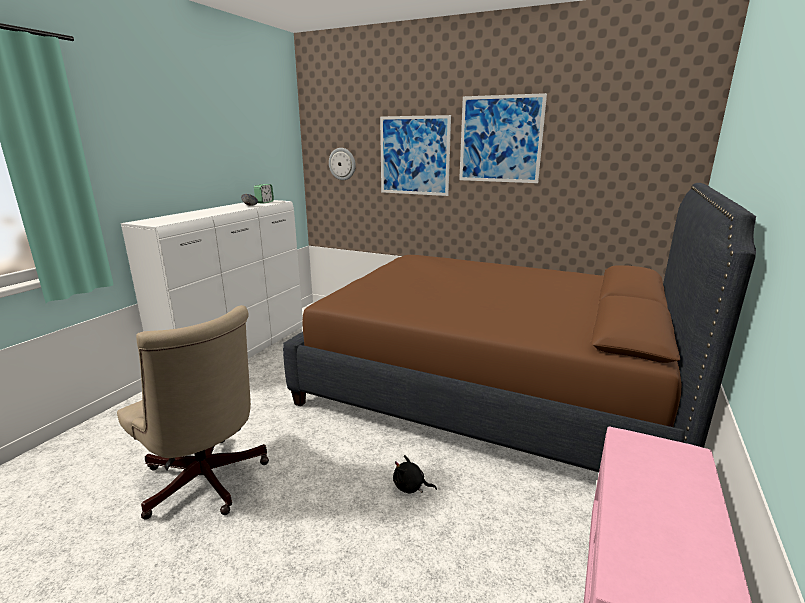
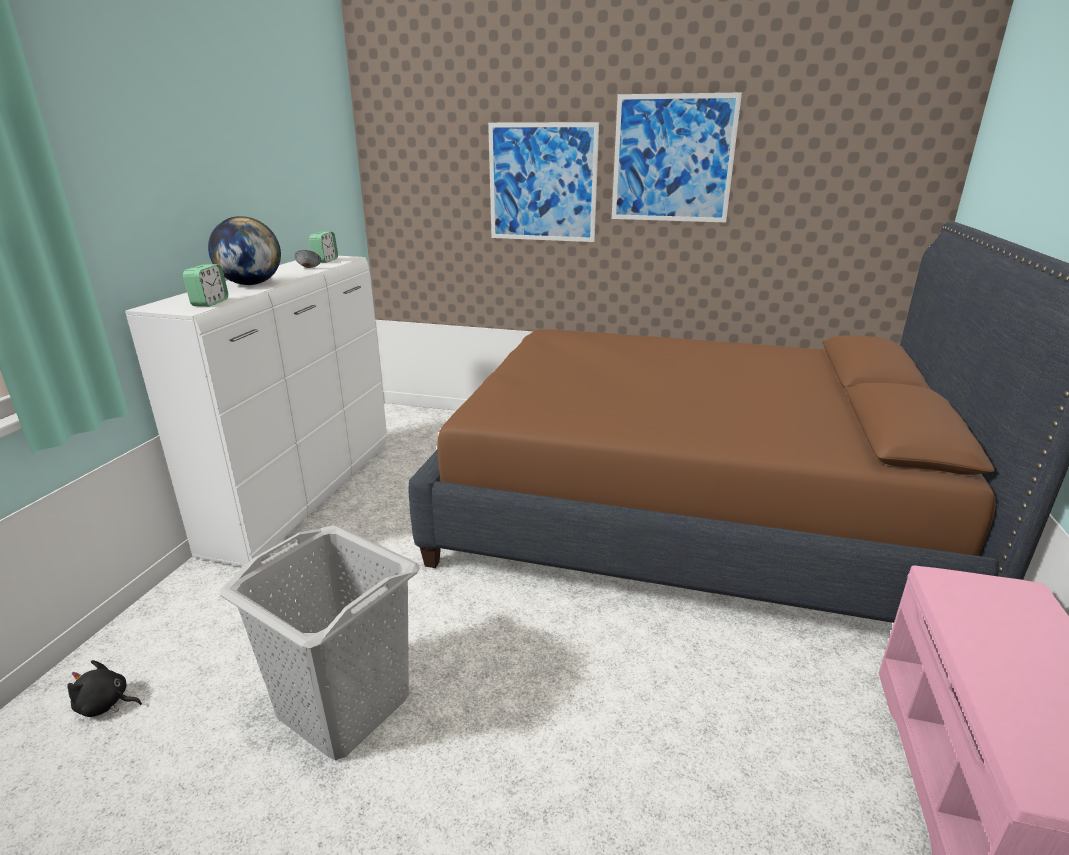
camera: 10 degrees left, 5 degrees up
beige office chair [117,305,269,520] -> grey laundry basket [219,525,420,760]
wall clock [329,148,356,180] -> none
black plush toy [393,455,437,494] -> black plush toy moved to [67,660,142,717]
none -> alarm clock [183,264,228,307]
none -> globe [208,216,281,285]

